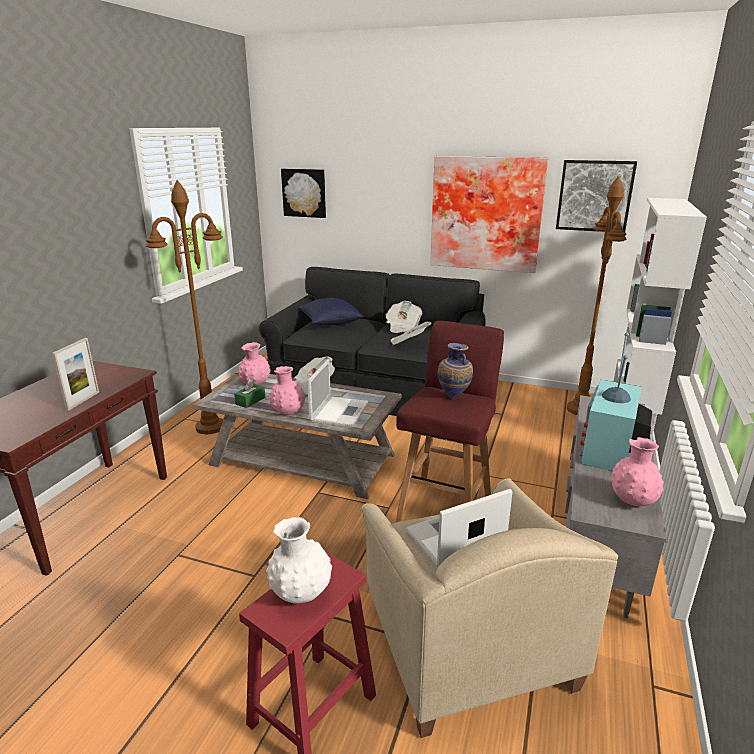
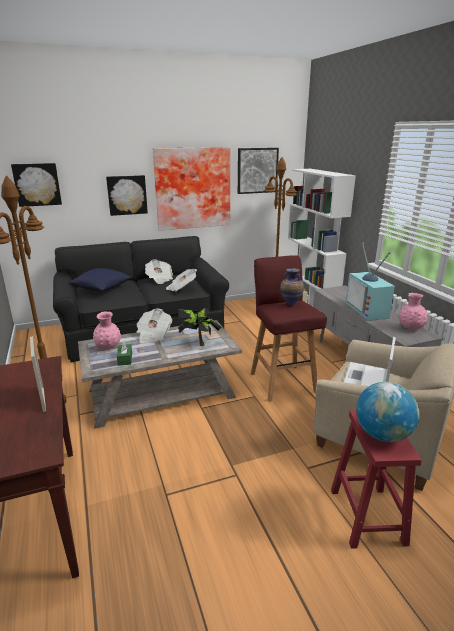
camera: 40 degrees left, 0 degrees up
white vase [266,517,332,603] -> globe [356,382,420,442]
pink vase [269,366,305,415] -> none
laptop [307,359,369,428] -> potted plant [178,307,222,346]
none -> picture [106,175,148,216]

